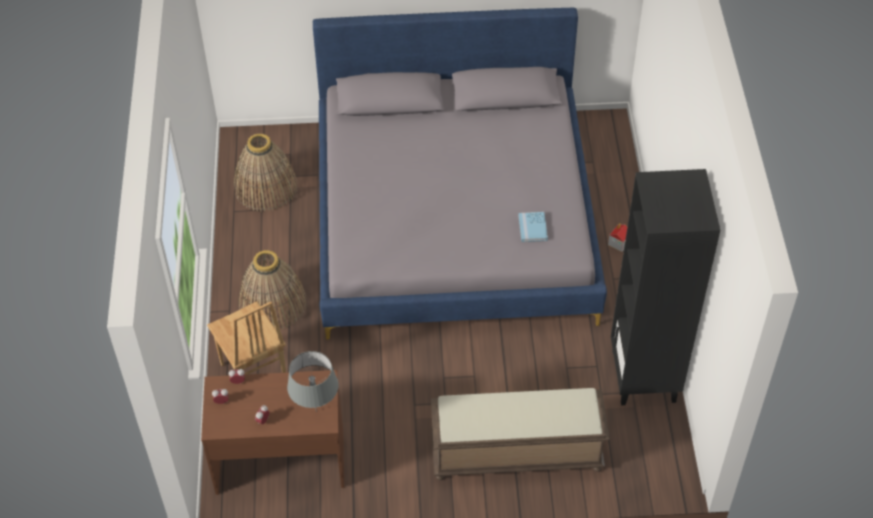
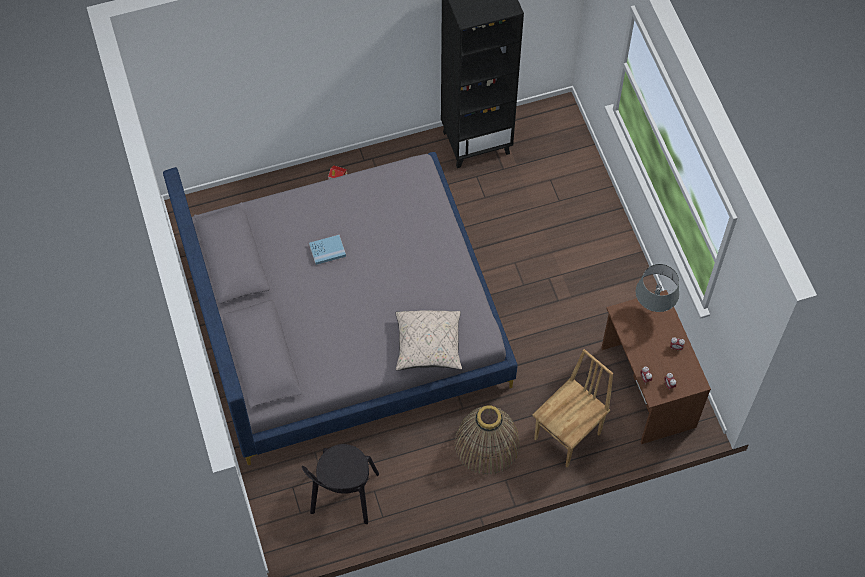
camera: 105 degrees left, 10 degrees up
basket [234,134,298,211] -> black chair [302,444,379,524]
brown bench [431,388,610,480] -> none
blue book [519,212,548,242] -> blue book moved to [309,235,346,265]
none -> beige pillow [395,310,462,371]

